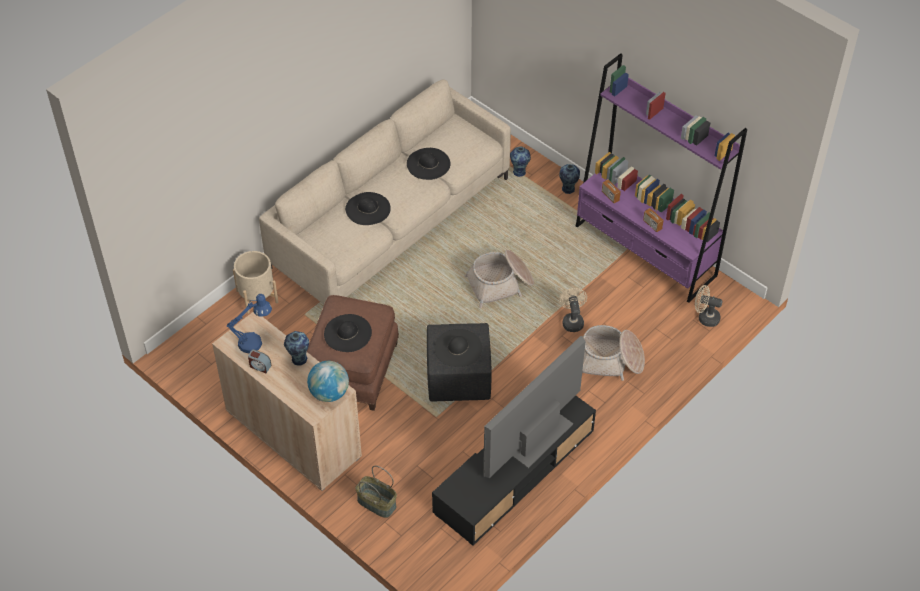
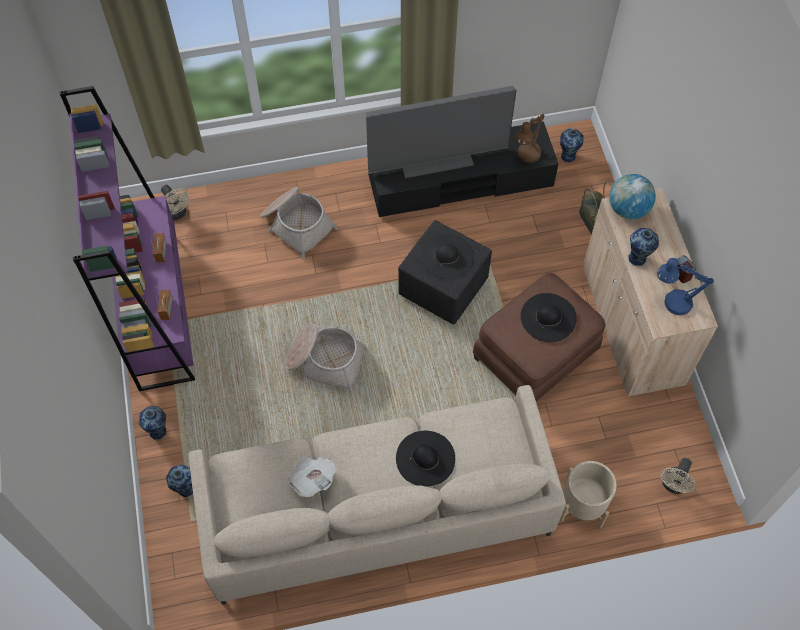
camera: 145 degrees left, 10 degrees up
black hat [407,148,450,180] -> newspaper [287,456,337,497]
beige fan [559,288,587,332] -> beige fan moved to [661,458,696,494]
none -> brown table lamp [515,114,545,163]
none -> vase [560,129,584,162]

